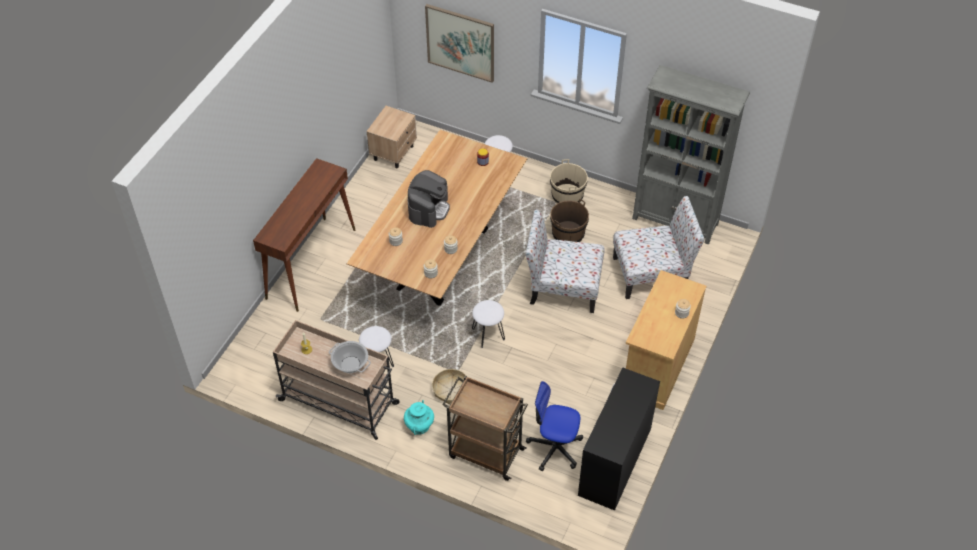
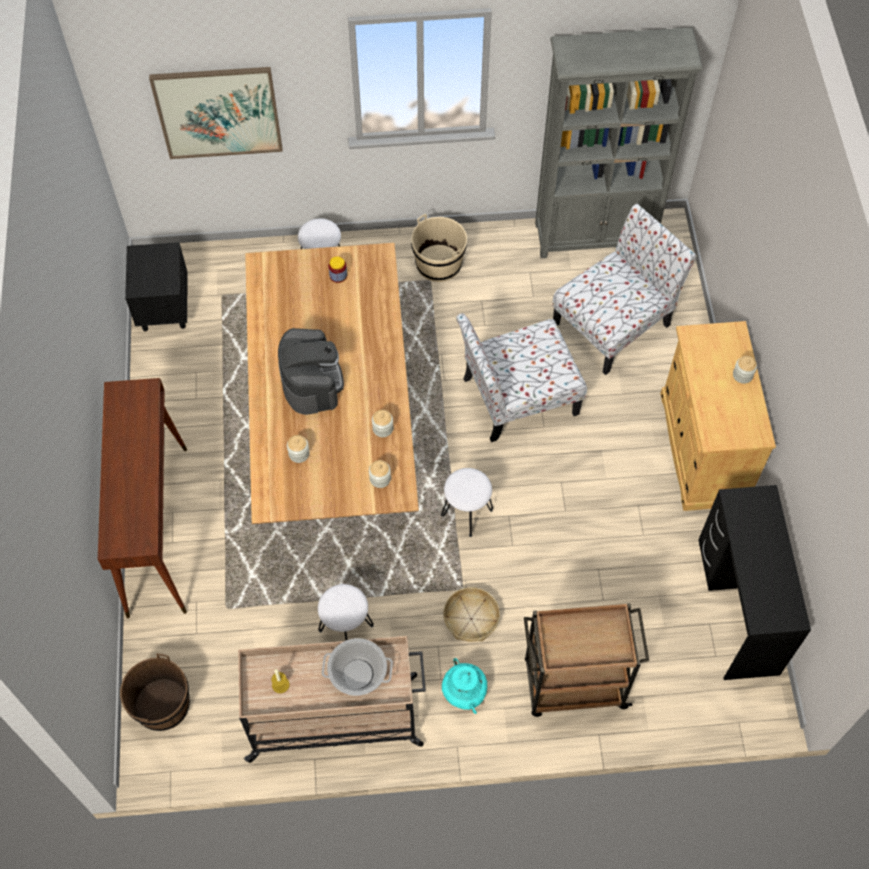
camera: 30 degrees left, 10 degrees up
beige nightstand [366,106,417,168] -> black nightstand [125,242,187,332]
office chair [526,381,583,471] -> none
brown bucket [550,198,589,242] -> brown bucket moved to [120,653,190,731]

